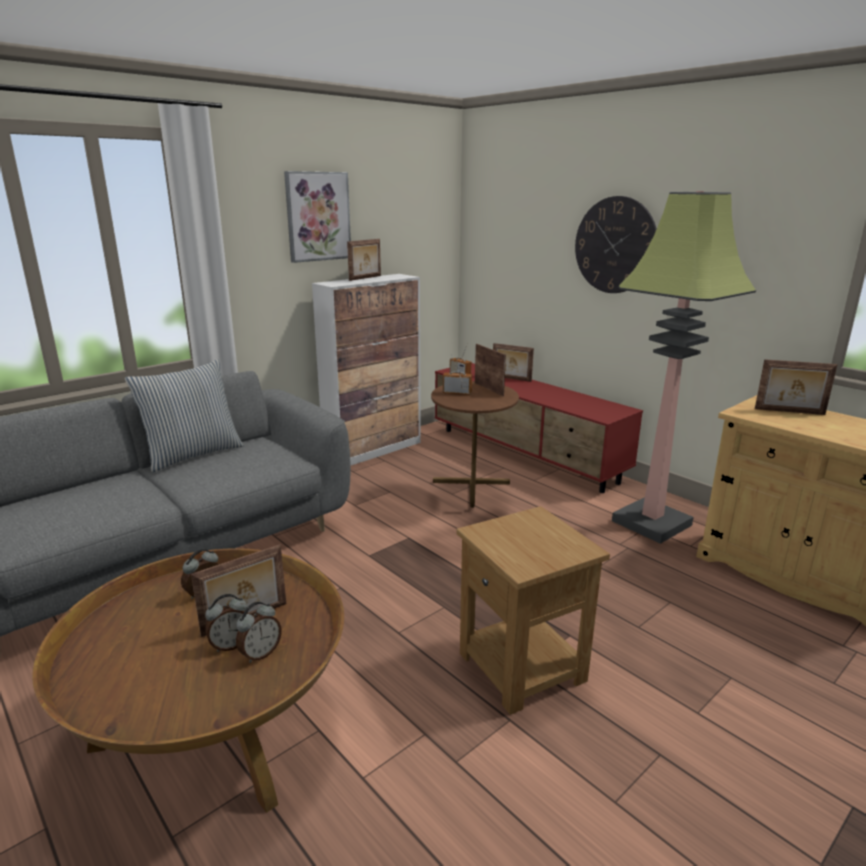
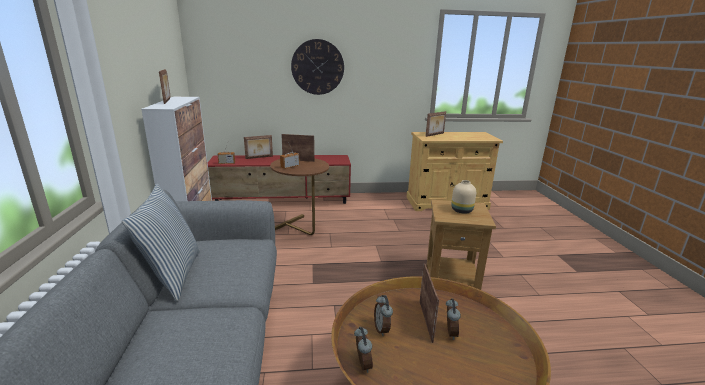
camera: 55 degrees left, 0 degrees up
alarm clock [236,602,282,663] -> alarm clock moved to [354,327,373,373]
picture [284,171,351,263] -> none
floor lamp [612,191,756,544] -> none
none -> beige vase [451,180,476,214]

